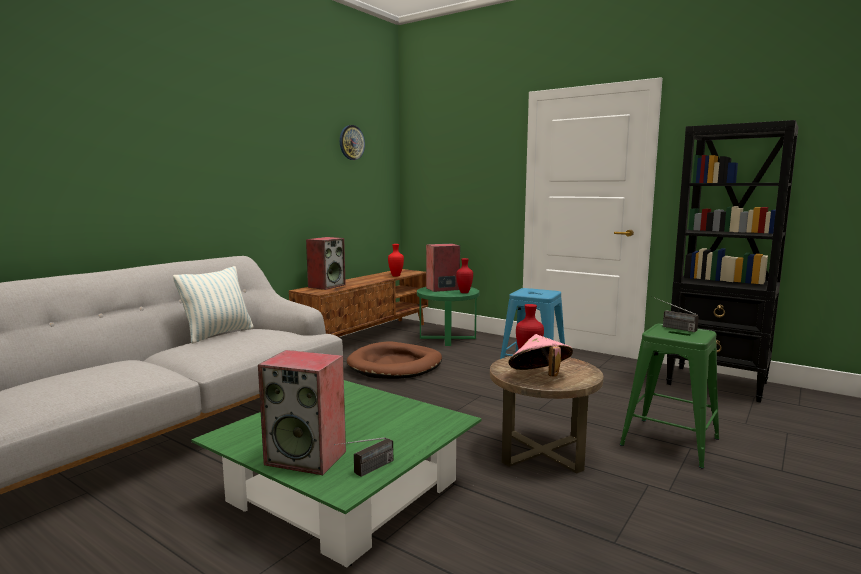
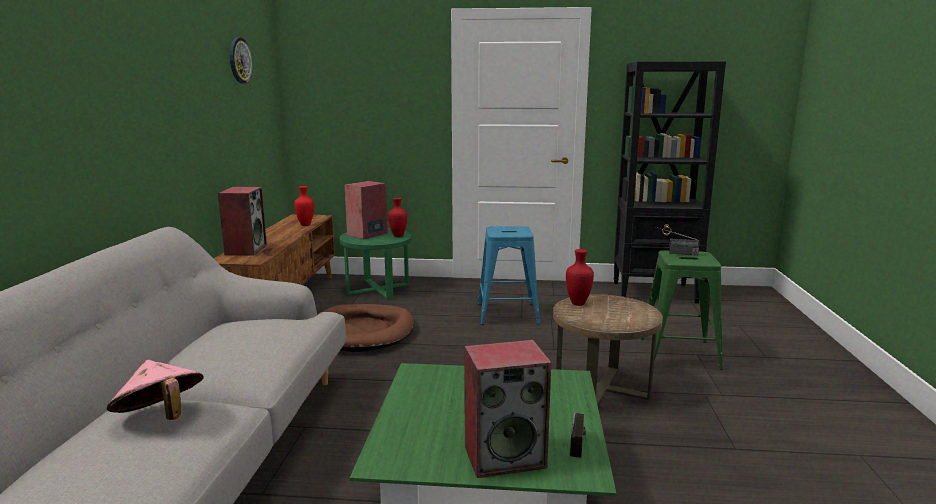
camera: 30 degrees left, 5 degrees up
pillow [173,266,254,344] -> none
pink hat [508,334,573,377] -> pink hat moved to [107,360,204,420]

